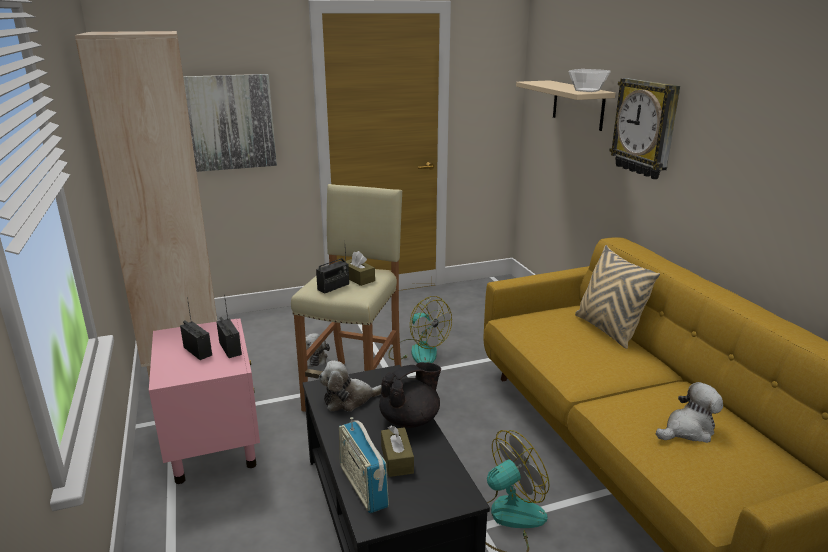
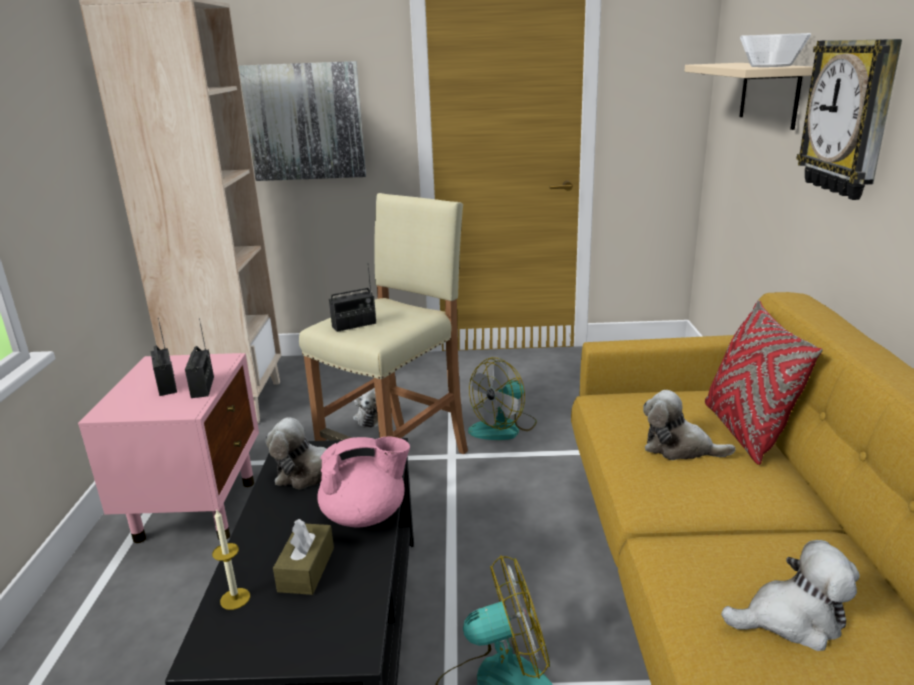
camera: 20 degrees right, 0 degrees up
radio [339,417,389,514] -> candle [212,510,250,610]
brown tissue box [346,251,375,286] -> none
black teapot [379,362,441,428] -> pink teapot [317,436,410,527]
fan [388,296,452,363] -> fan turned 75 degrees clockwise [468,357,537,440]
beige pillow [575,245,660,349] -> red pillow [705,300,823,465]
none -> plush toy [643,390,736,460]

